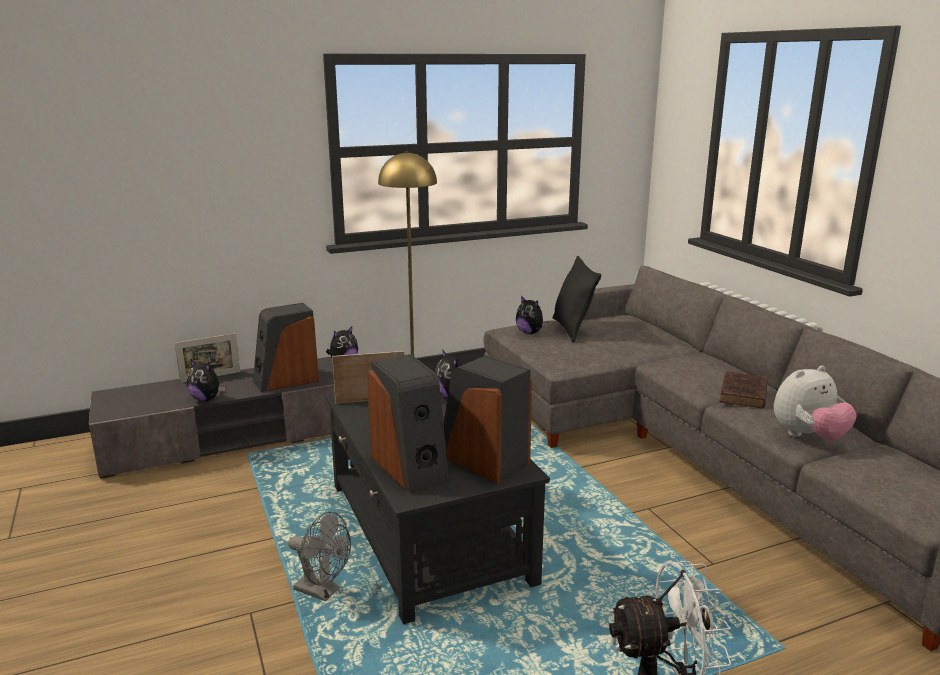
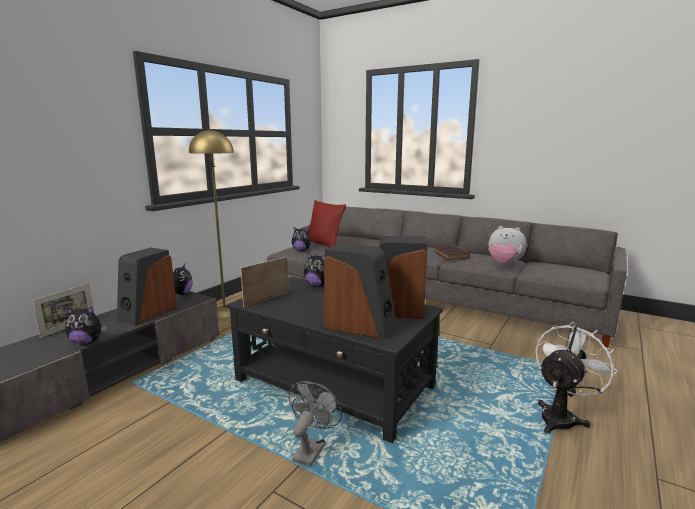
camera: 35 degrees left, 5 degrees down
grey fan [288,512,351,601] -> grey fan turned 60 degrees counterclockwise [288,381,342,467]
black pillow [553,256,601,343] -> red pillow [308,200,346,248]
plush toy [774,365,857,441] -> plush toy turned 90 degrees clockwise [488,226,526,265]

